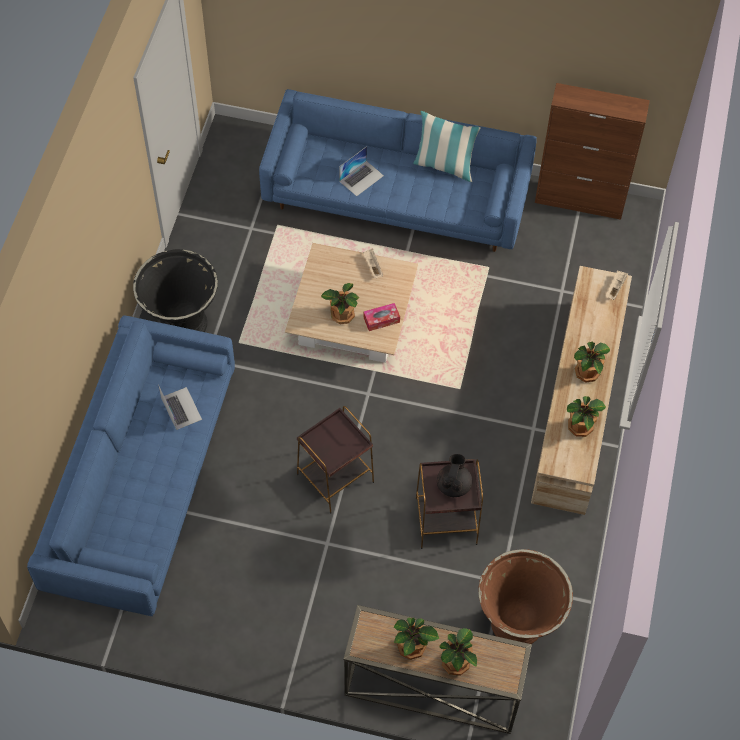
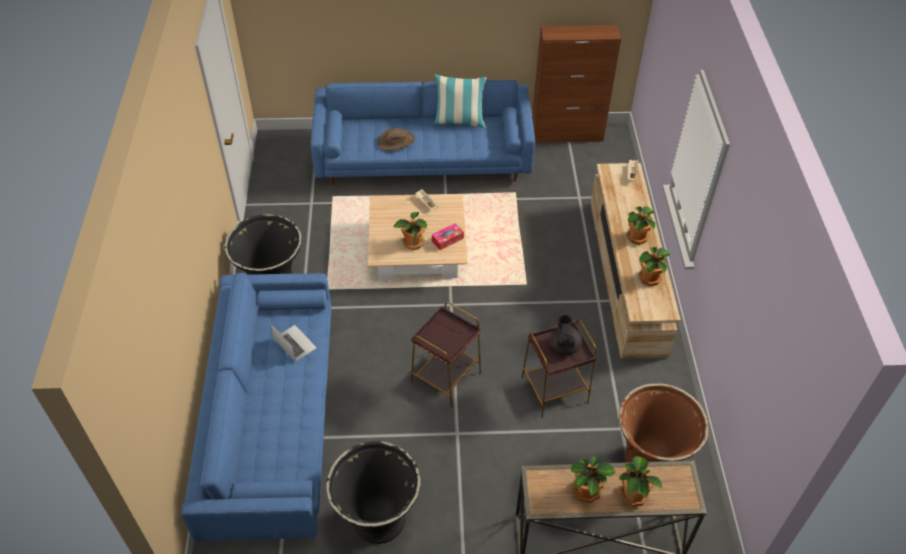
camera: 15 degrees left, 10 degrees down
laptop [339,146,384,196] -> brown hat [378,128,415,151]
none -> black planter [326,441,421,544]

